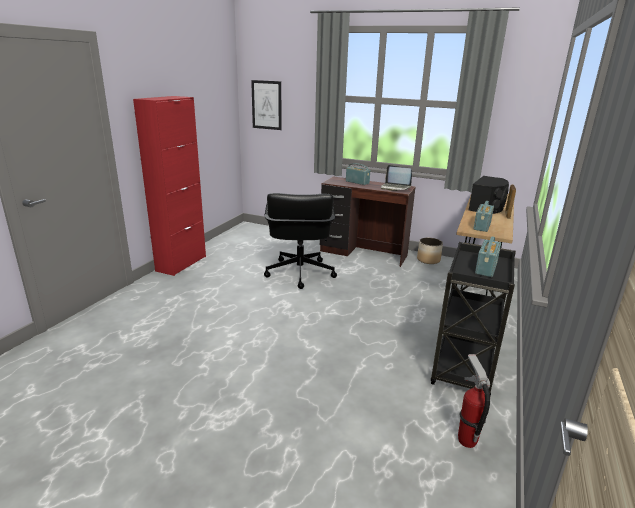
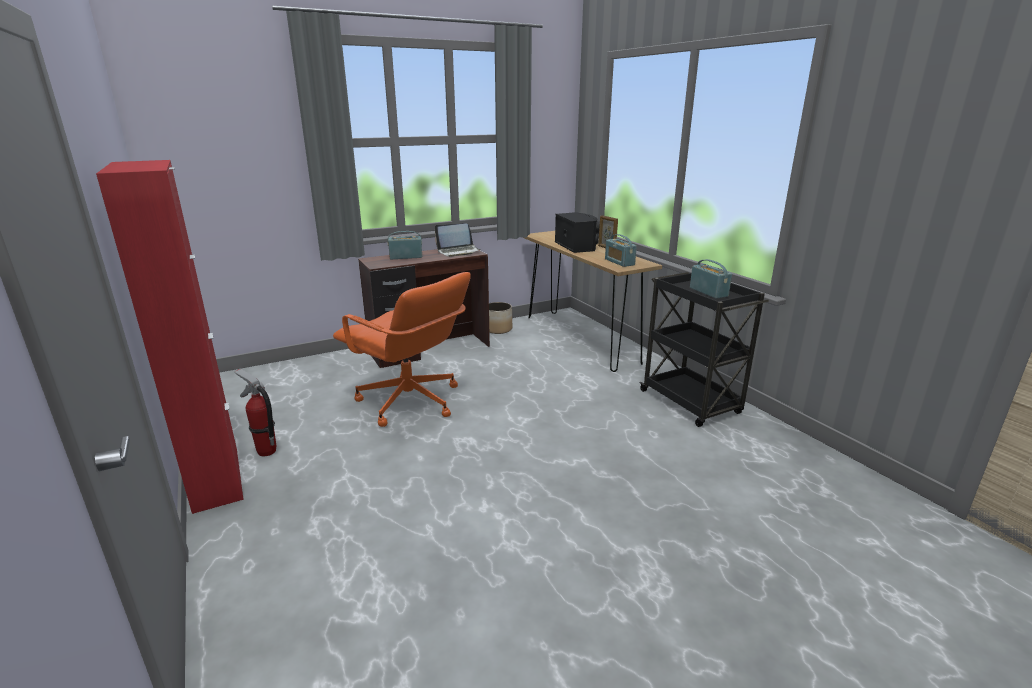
camera: 50 degrees left, 0 degrees up
picture [251,80,281,130] -> none
black office chair [264,193,337,289] -> orange office chair [333,272,471,427]
fire extinguisher [458,354,490,448] -> fire extinguisher moved to [234,369,276,456]

